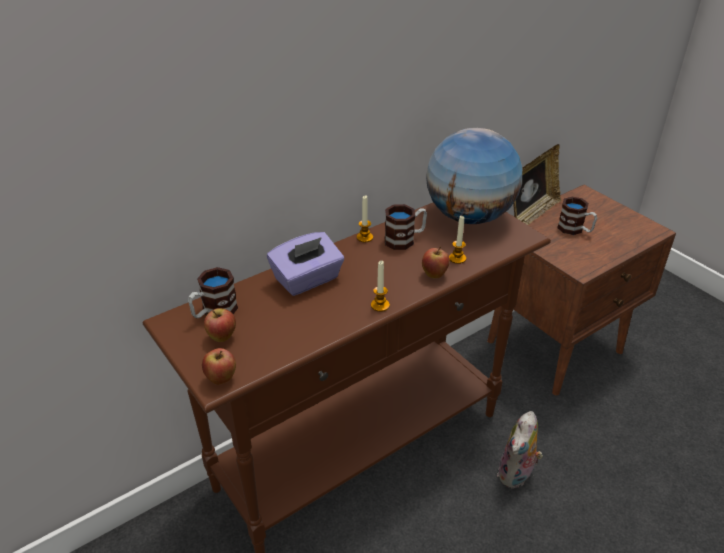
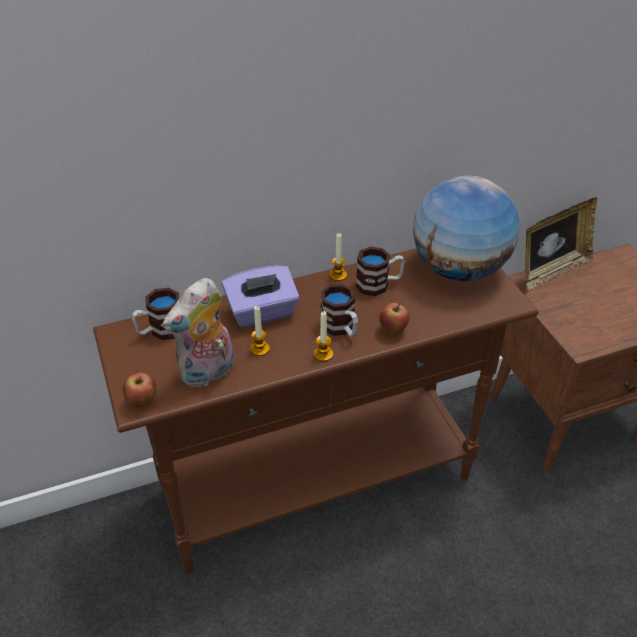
camera: 15 degrees right, 5 degrees up
apple [204,308,236,342] -> none
candle [449,216,466,264] -> candle moved to [250,306,270,356]
plush toy [497,411,543,488] -> plush toy moved to [163,278,234,387]
mug [557,197,597,235] -> mug moved to [321,284,358,337]

